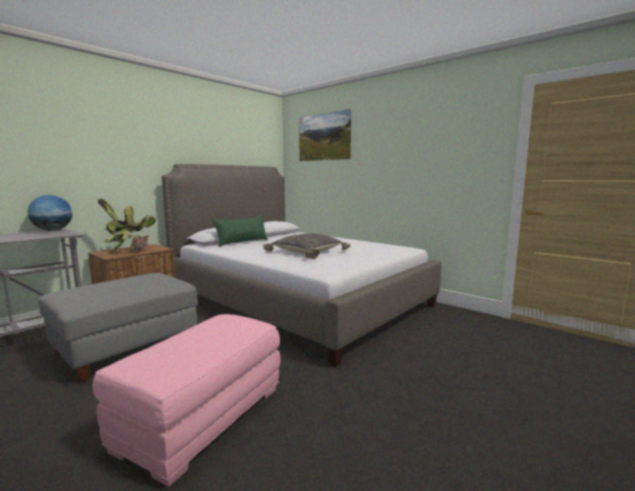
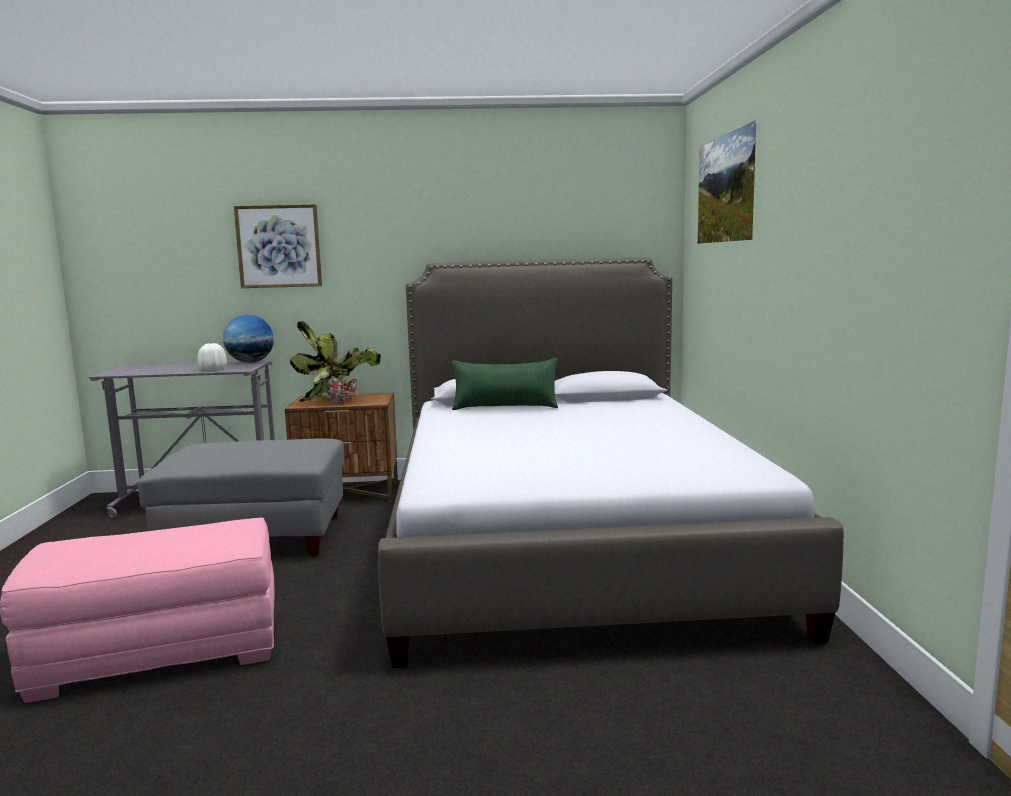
camera: 45 degrees right, 0 degrees up
pillow [262,233,350,259] -> none
none -> white vase [198,343,227,370]
none -> picture [234,204,322,288]

